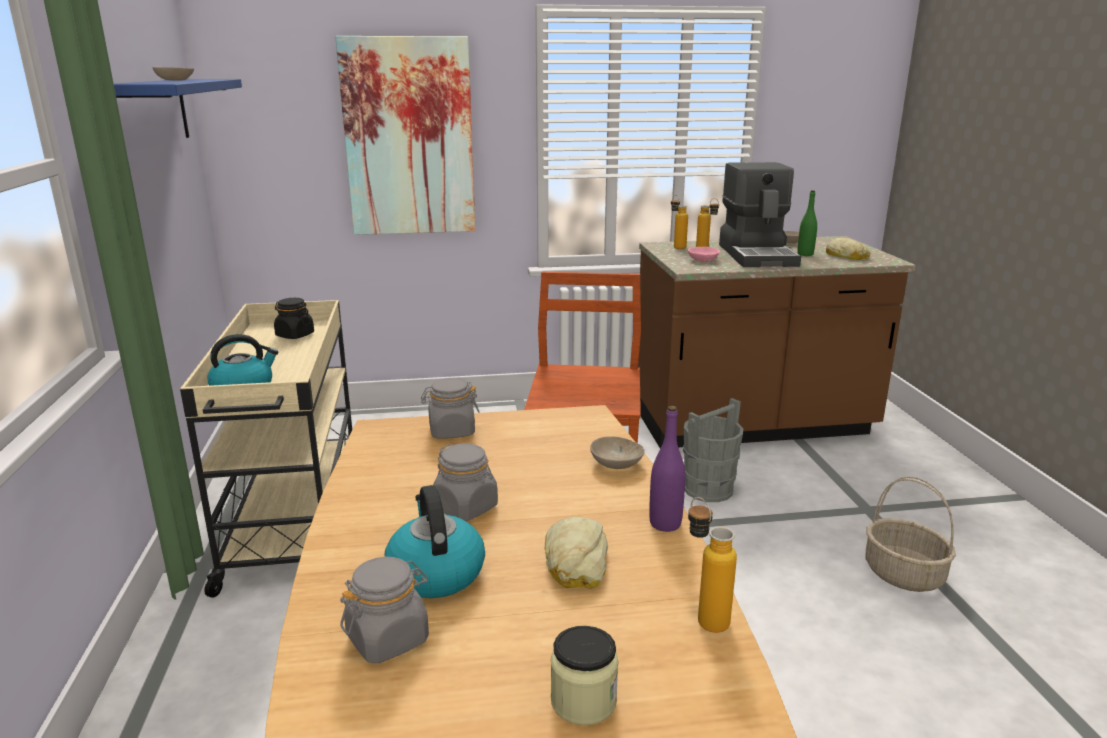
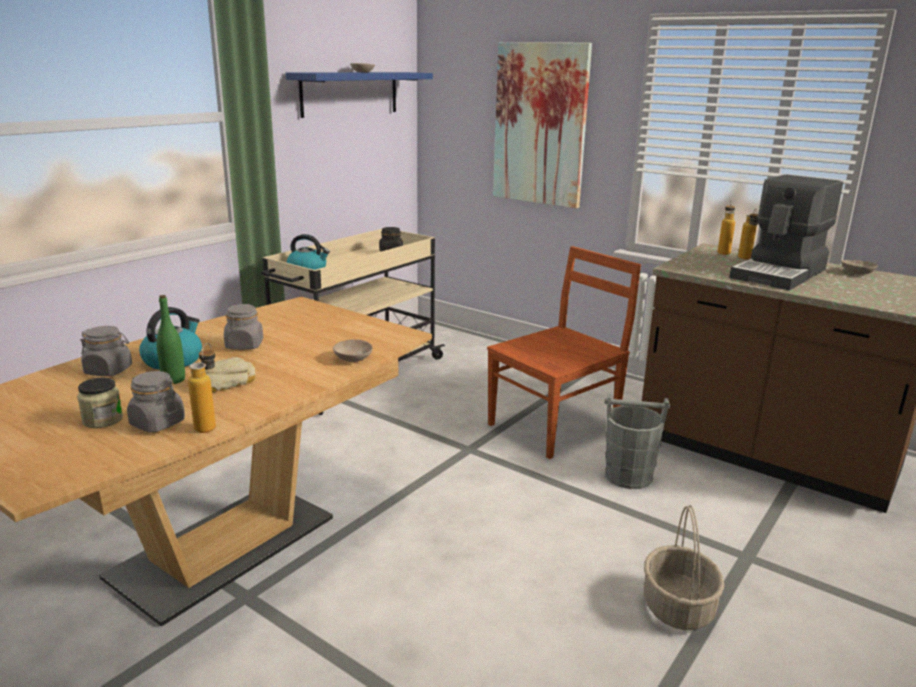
camera: 45 degrees right, 0 degrees up
grey jar [421,378,479,439] -> grey jar moved to [127,371,185,433]
purple bottle [649,406,686,532] -> none
pink bowl [688,247,720,262] -> none
green bottle [797,190,817,256] -> green bottle moved to [156,295,185,384]
bread [826,238,870,260] -> none

